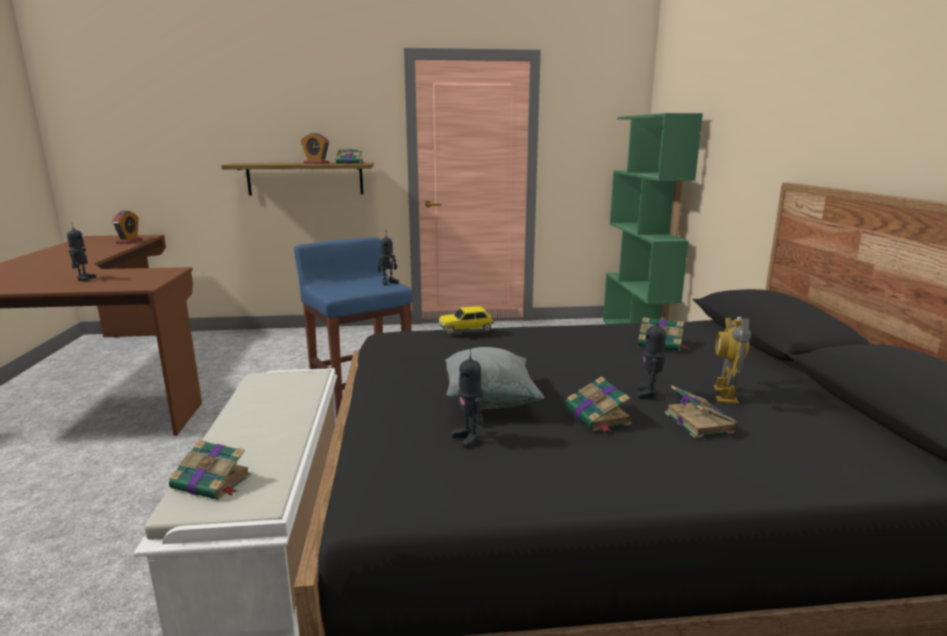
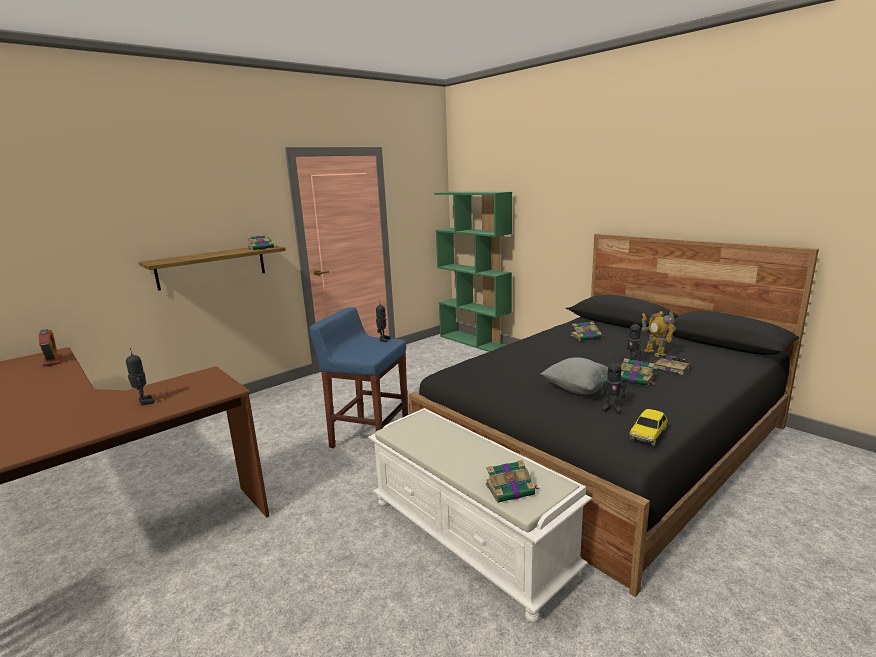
camera: 35 degrees left, 0 degrees up
alarm clock [301,133,329,164] -> none
toy car [439,306,494,335] -> toy car moved to [629,409,668,447]

